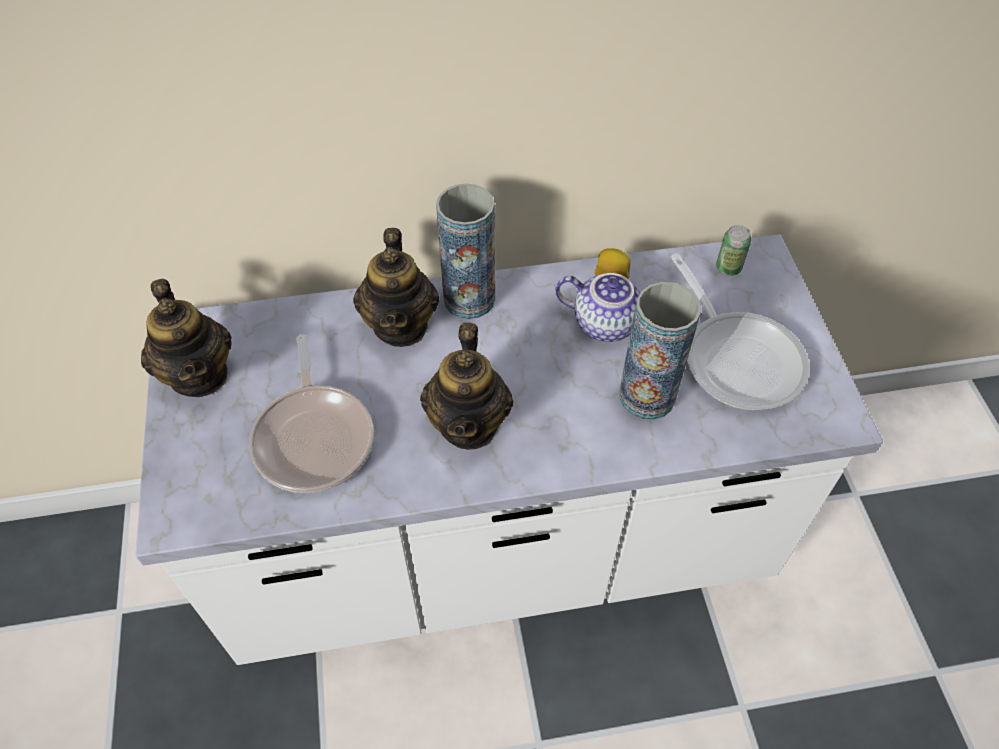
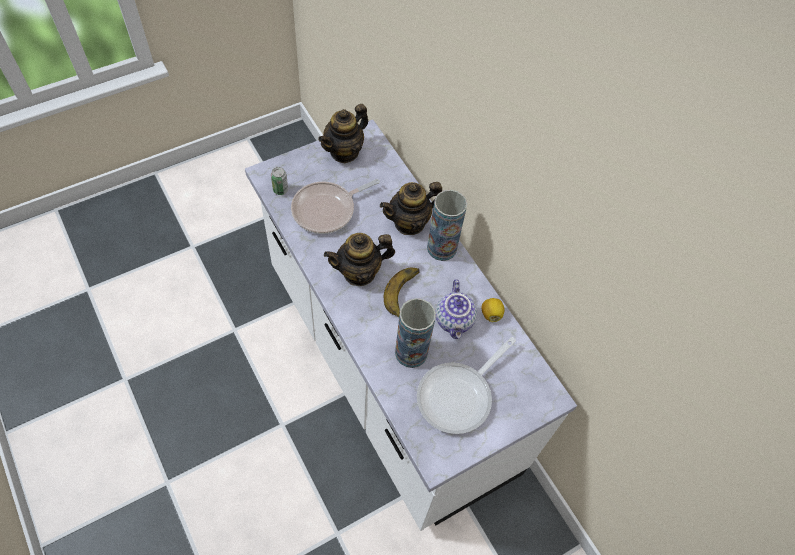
camera: 65 degrees right, 5 degrees up
can [716,225,752,276] -> can moved to [271,167,288,195]
none -> banana [384,268,420,317]

